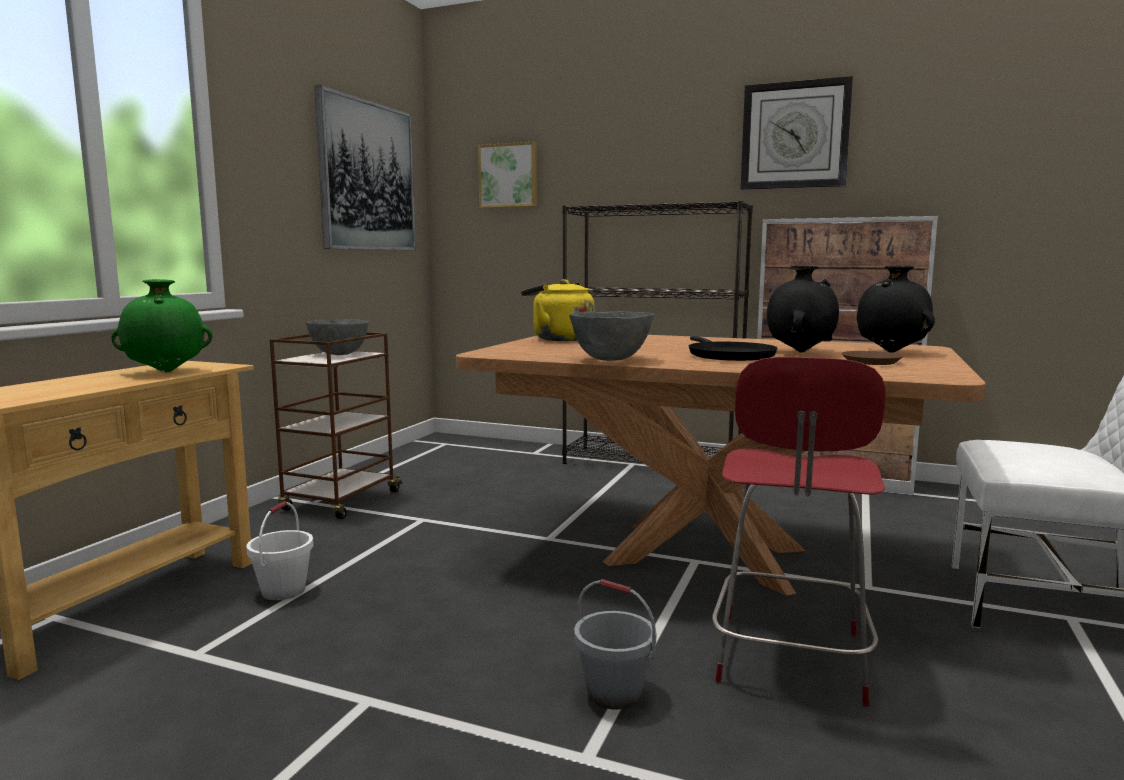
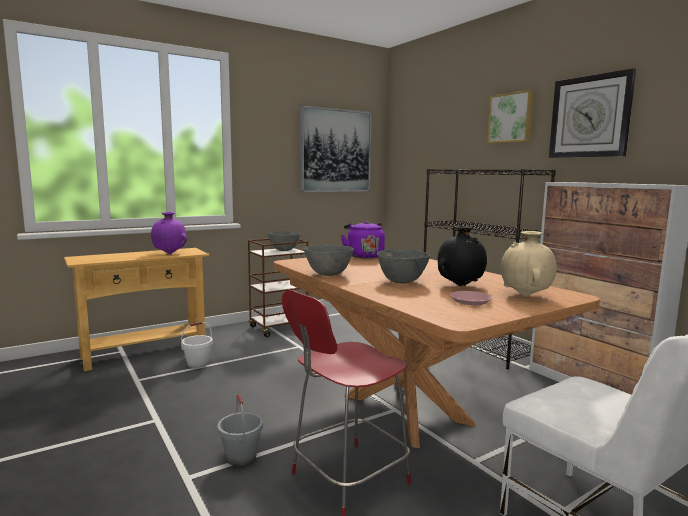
camera: 35 degrees right, 0 degrees up
green vase [112,279,212,373] -> purple vase [151,212,187,254]
picture [478,142,537,208] -> picture moved to [487,90,534,143]
yellow kettle [521,279,594,341] -> purple kettle [341,221,385,259]
black frying pan [689,336,777,361] -> grey bowl [377,249,430,283]
brown plate [841,351,903,365] -> pink plate [450,291,492,305]
black vase [857,265,935,353] -> beige vase [501,231,557,297]

